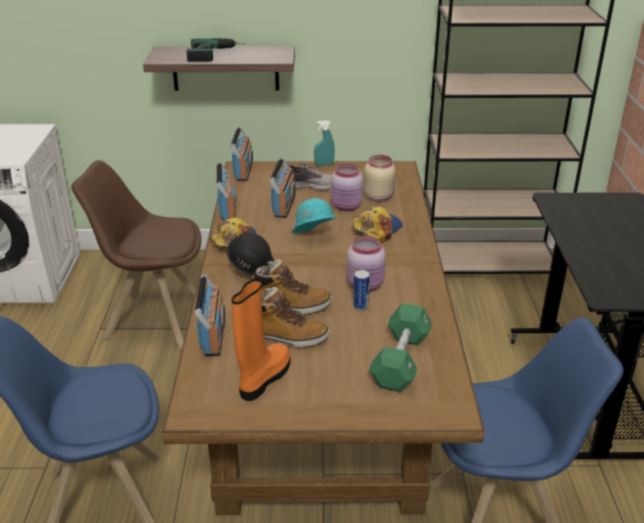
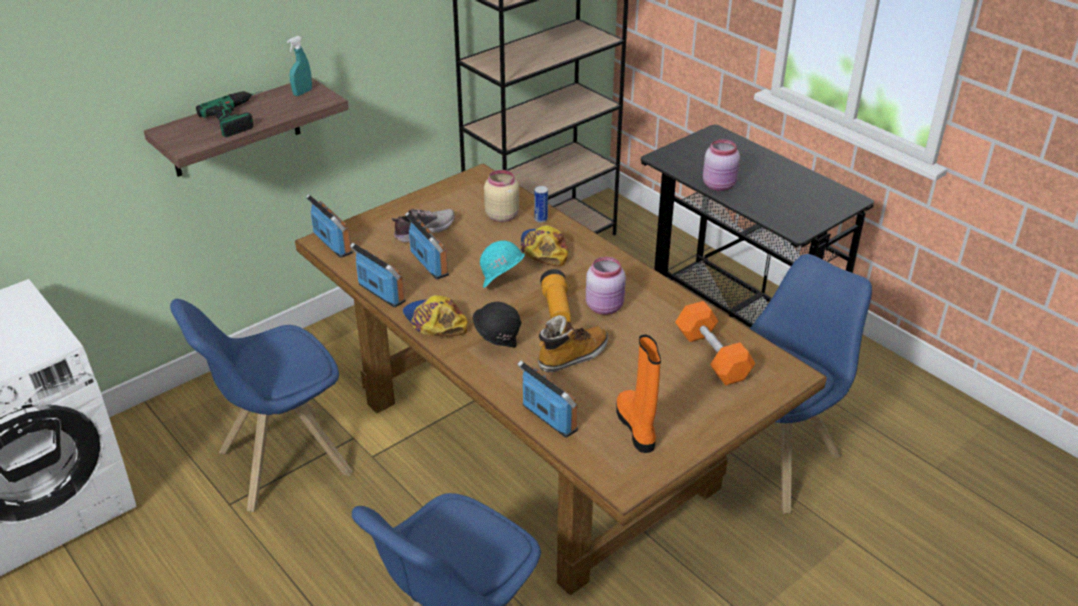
camera: 40 degrees left, 5 degrees up
brown chair [71,160,201,350] -> blue chair [170,299,353,512]
boot [262,287,329,348] -> none
turquoise spray bottle [314,120,335,166] -> turquoise spray bottle moved to [287,36,312,96]
pink jar [331,163,363,211] -> pink jar moved to [703,139,740,191]
can [353,270,370,311] -> can moved to [534,186,548,223]
green dumbbell [369,303,432,392] -> orange dumbbell [675,301,756,385]
none -> flashlight [540,269,571,322]

